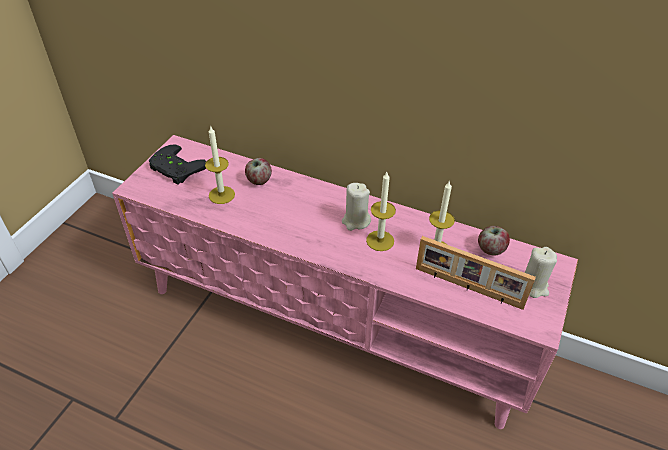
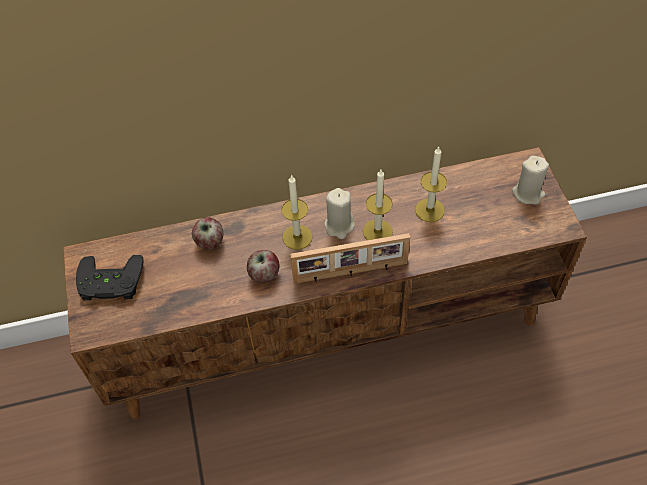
camera: 35 degrees left, 10 degrees up
pink tv stand [112,135,578,429] -> brown tv stand [63,147,587,420]
candle [205,127,235,204] -> candle moved to [281,174,312,250]
picture frame [416,236,536,310] -> picture frame moved to [290,233,410,284]
apple [478,226,510,256] -> apple moved to [247,250,280,282]

